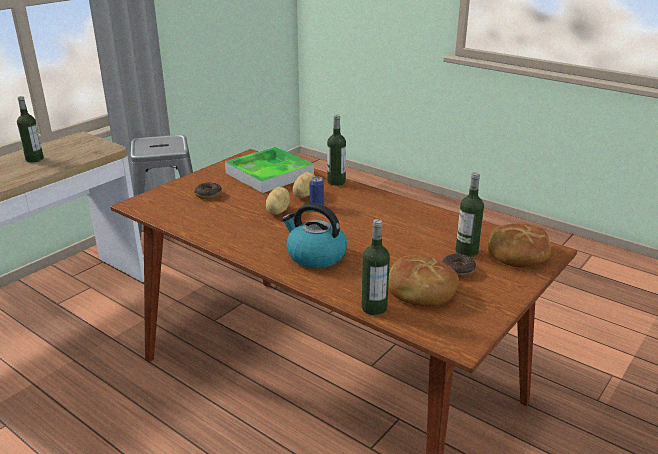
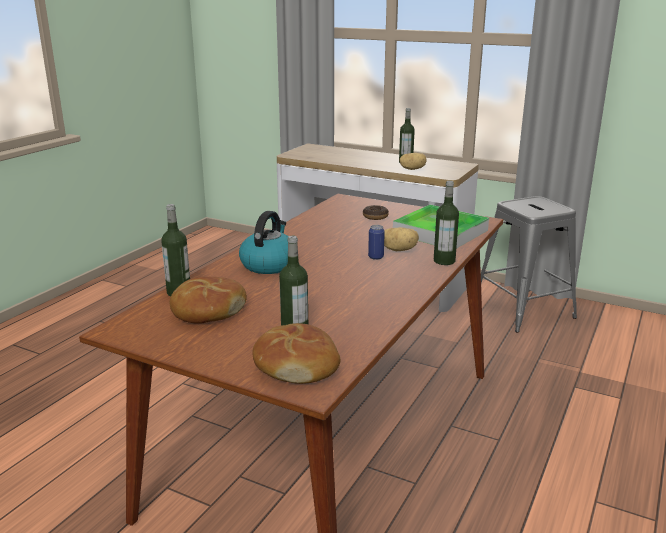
camera: 80 degrees right, 5 degrees down
potato [266,187,290,215] -> potato moved to [399,153,426,170]
donut [442,254,476,277] -> none

